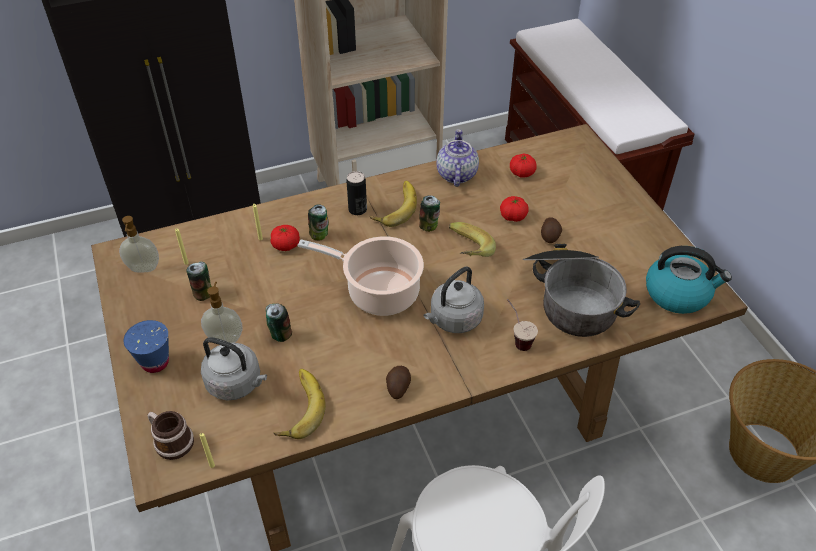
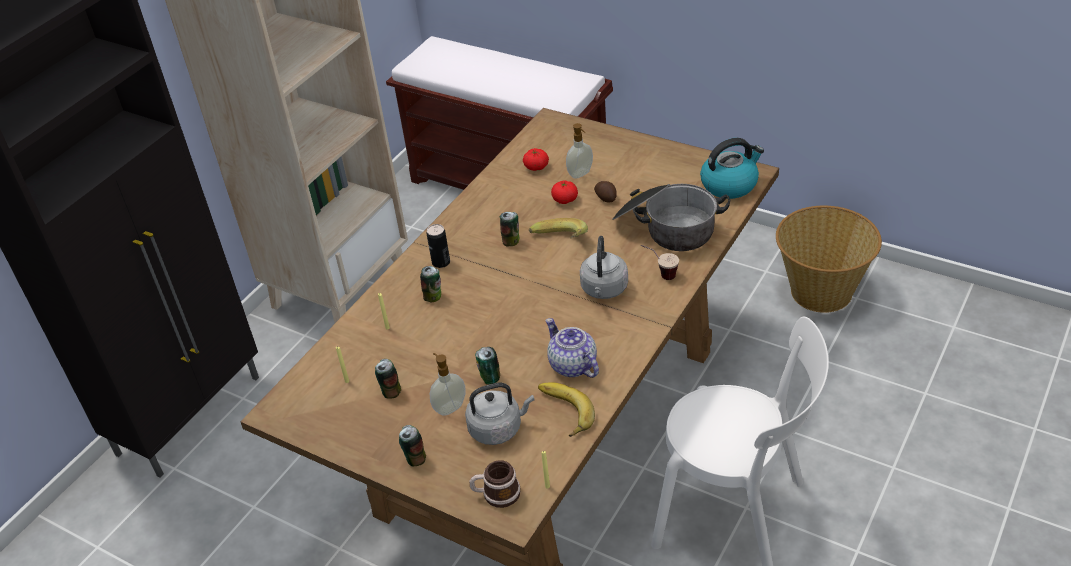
camera: 35 degrees left, 5 degrees down
soap dispenser [119,216,159,272] -> soap dispenser moved to [566,123,593,178]
blue cup [124,320,169,373] -> can [399,425,426,466]
tomato [270,225,300,251] -> none
cooking pot [298,236,424,316] -> none
banana [370,181,417,227] -> none
potato [386,366,411,399] -> none
teapot [436,129,479,187] -> teapot moved to [546,318,599,378]

